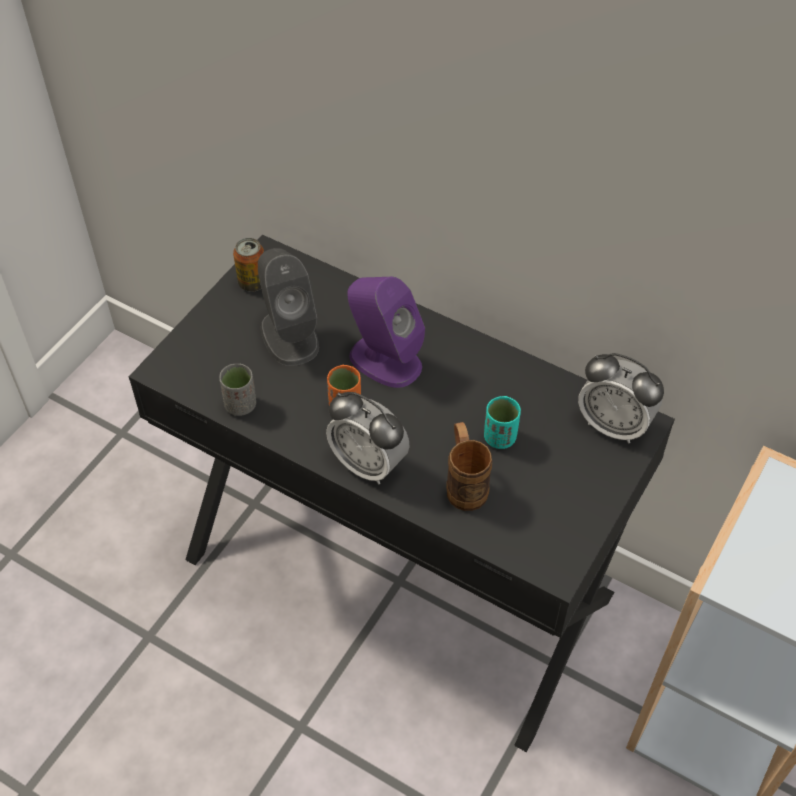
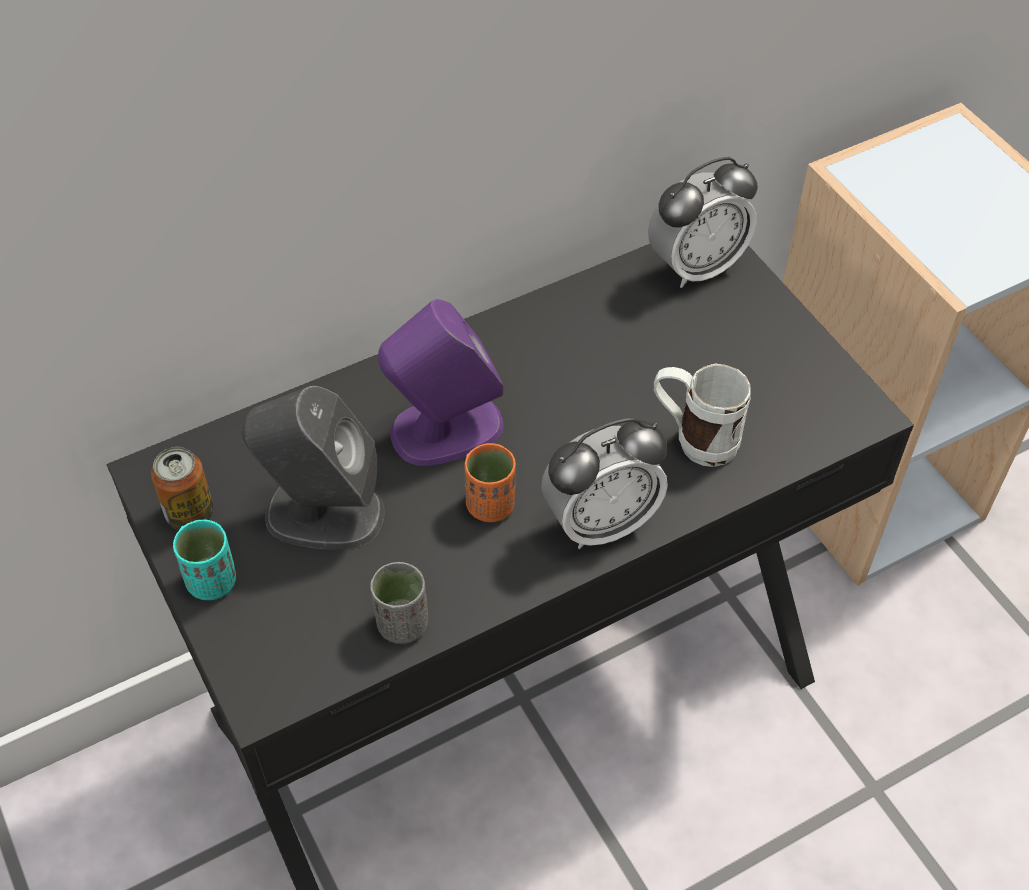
camera: 60 degrees left, 0 degrees up
brown mug [446,422,492,511] -> white mug [653,364,751,467]
turquoise cup [484,396,521,449] -> turquoise cup moved to [173,519,236,600]

